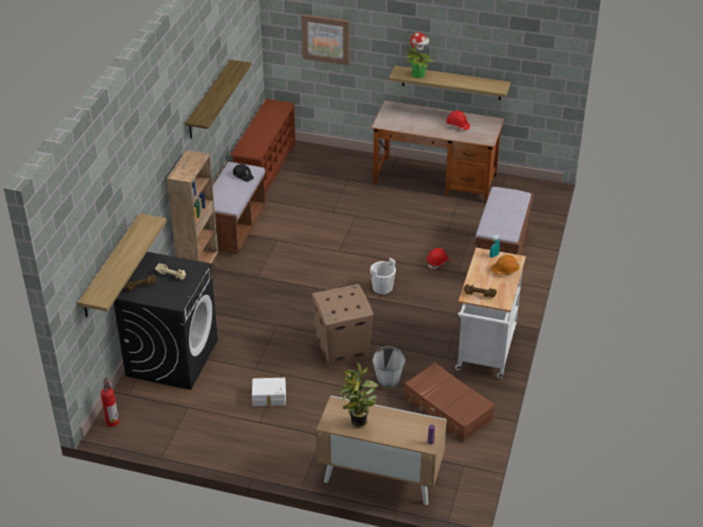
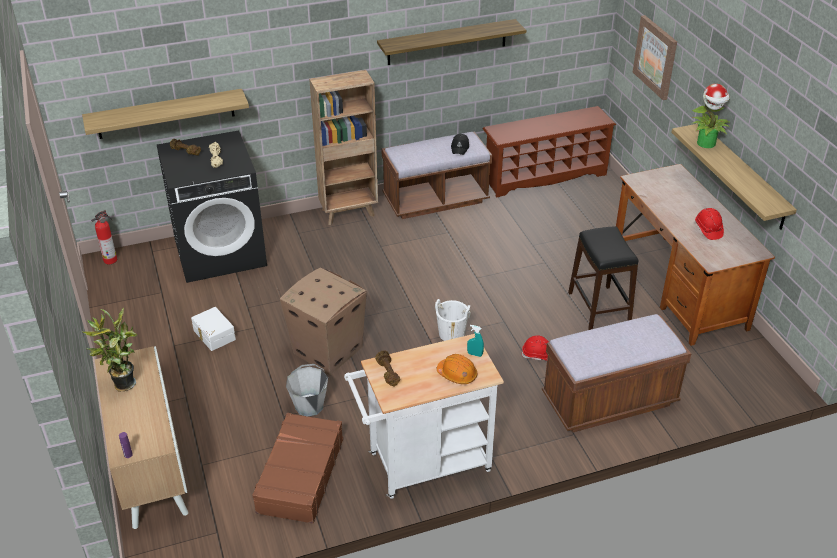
camera: 55 degrees right, 0 degrees up
none -> black stool [568,226,639,330]

